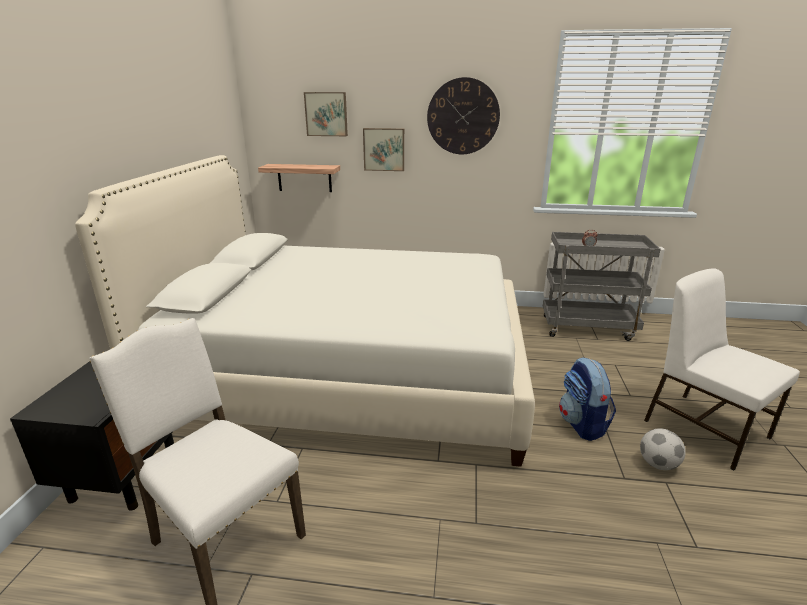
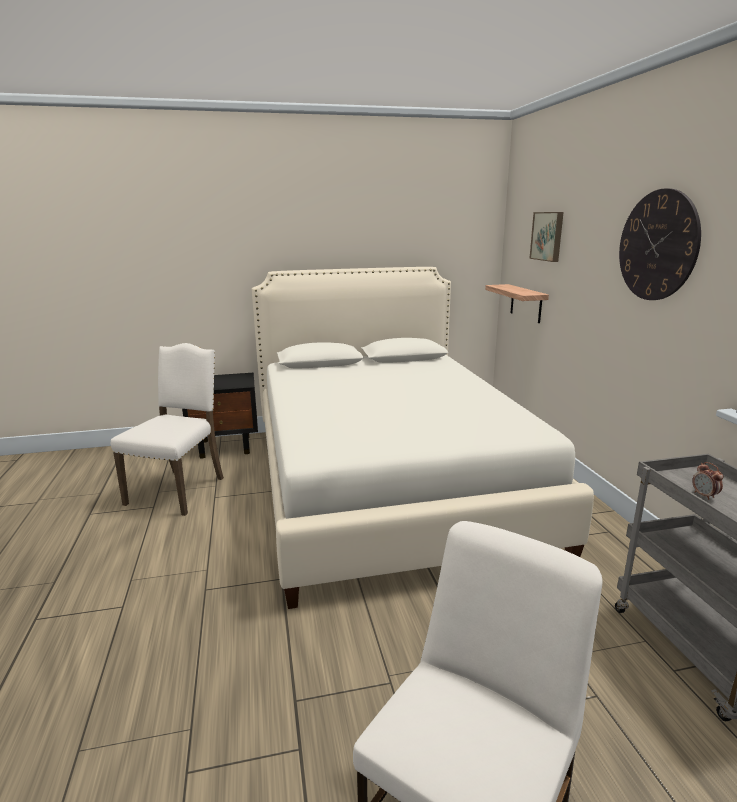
camera: 70 degrees right, 5 degrees down
picture [363,128,404,171] -> none
backpack [559,357,616,441] -> none
football [640,428,686,470] -> none

